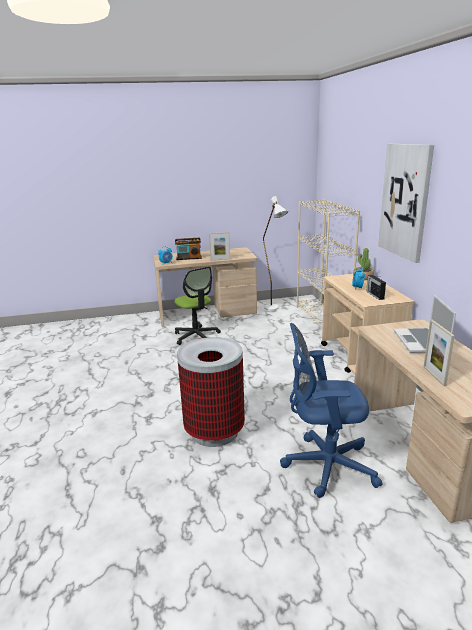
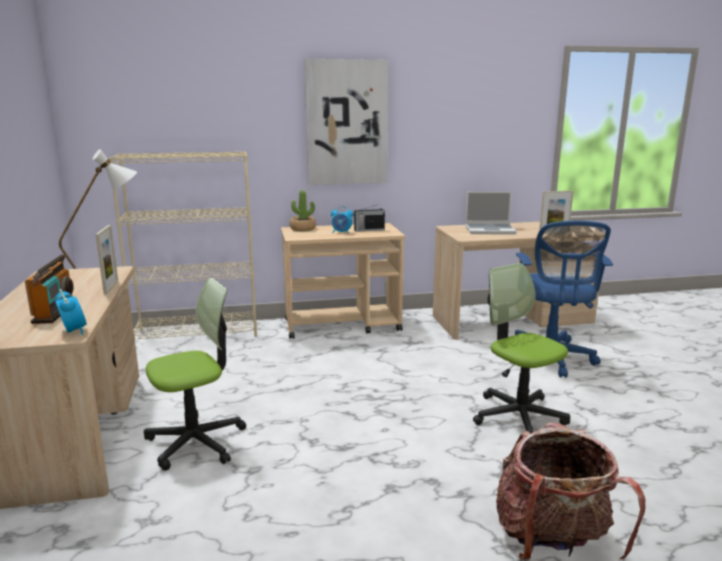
camera: 90 degrees left, 5 degrees down
trash can [177,337,245,447] -> office chair [473,263,570,434]
none -> backpack [496,422,645,560]

